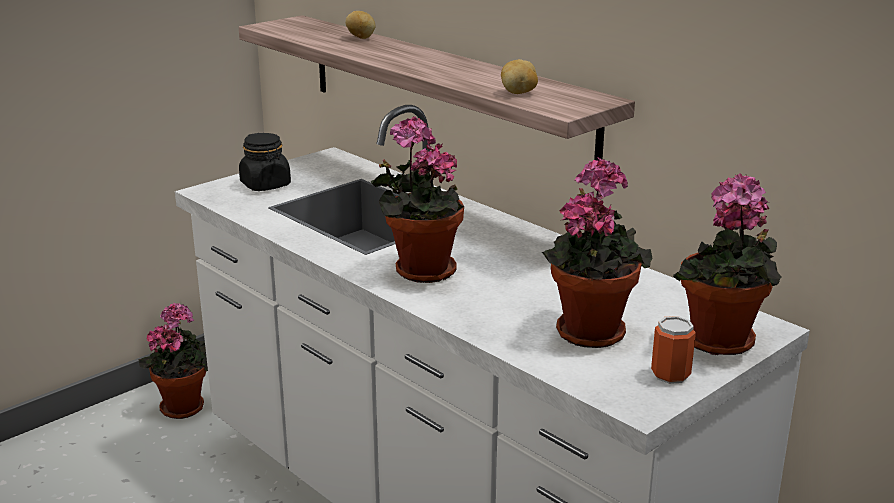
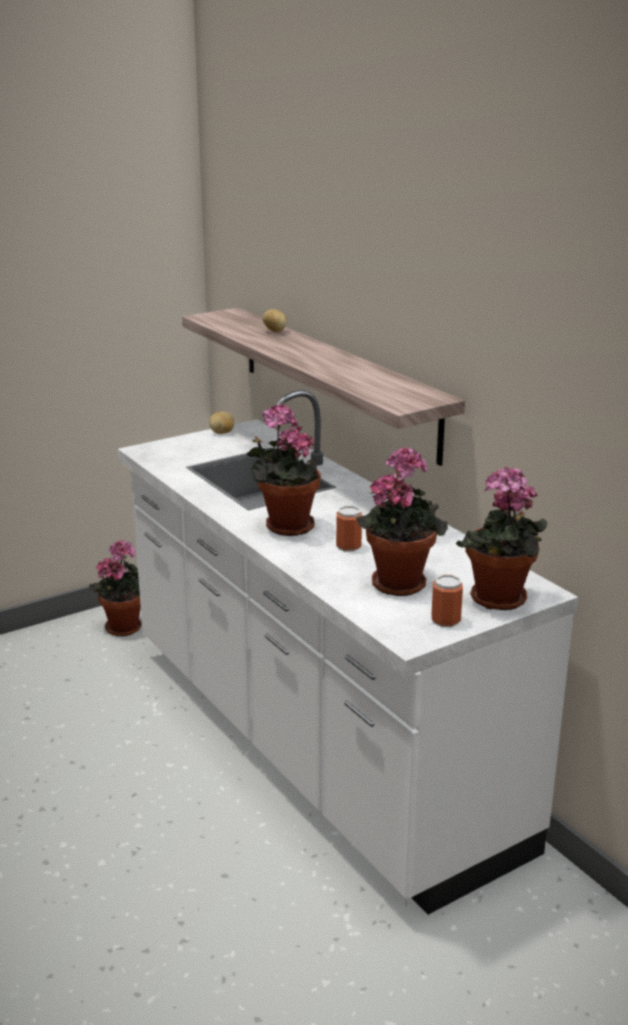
camera: 10 degrees right, 0 degrees up
black jar [239,133,291,191] -> none
potato [501,59,538,94] -> potato moved to [209,411,234,434]
none -> can [336,506,362,552]

